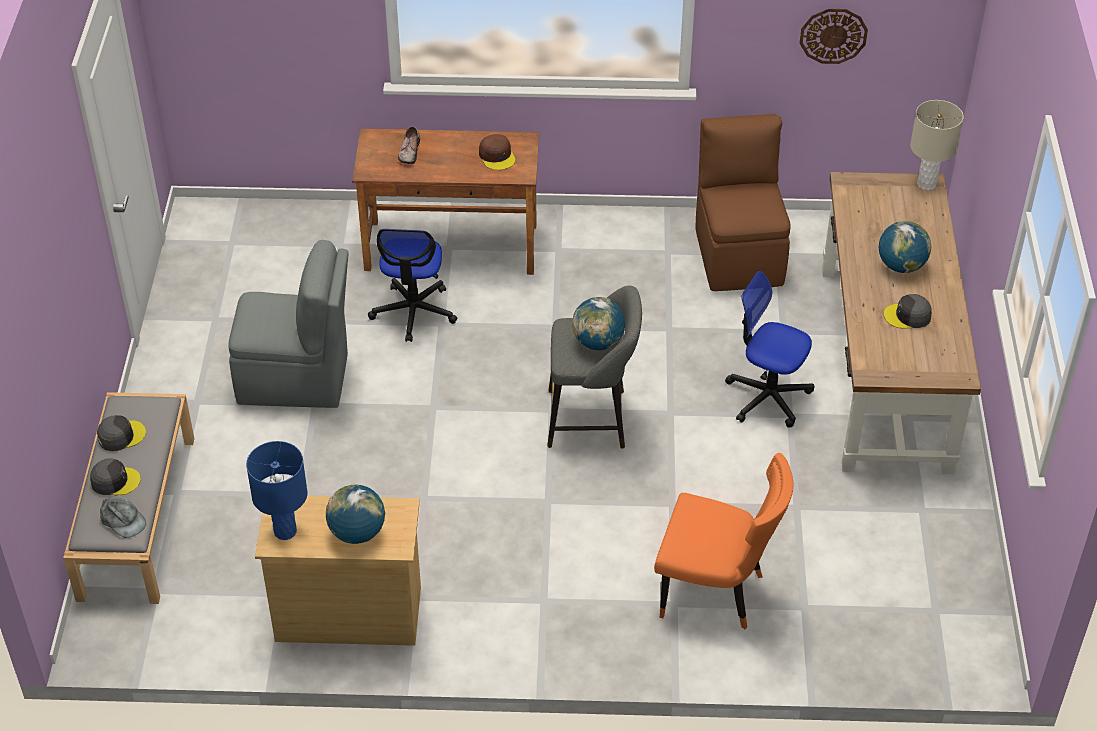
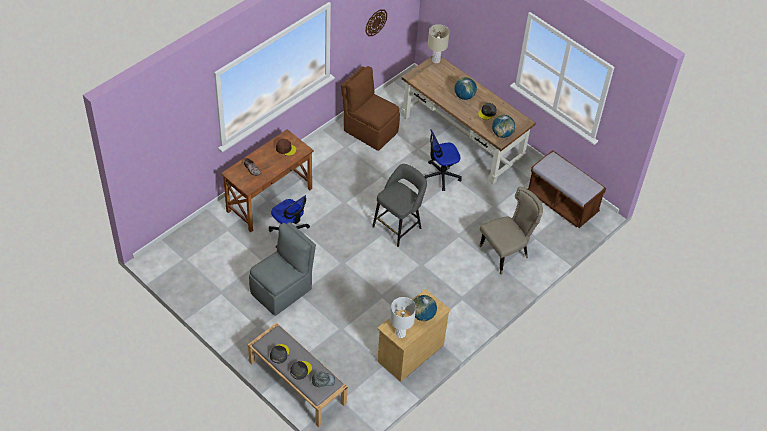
camera: 50 degrees left, 5 degrees up
blue table lamp [246,441,308,540] -> white table lamp [390,297,416,338]
globe [572,297,625,350] -> globe moved to [492,115,515,138]
orange chair [654,453,794,629] -> beige chair [479,186,543,275]
none -> brown bench [527,150,606,228]

